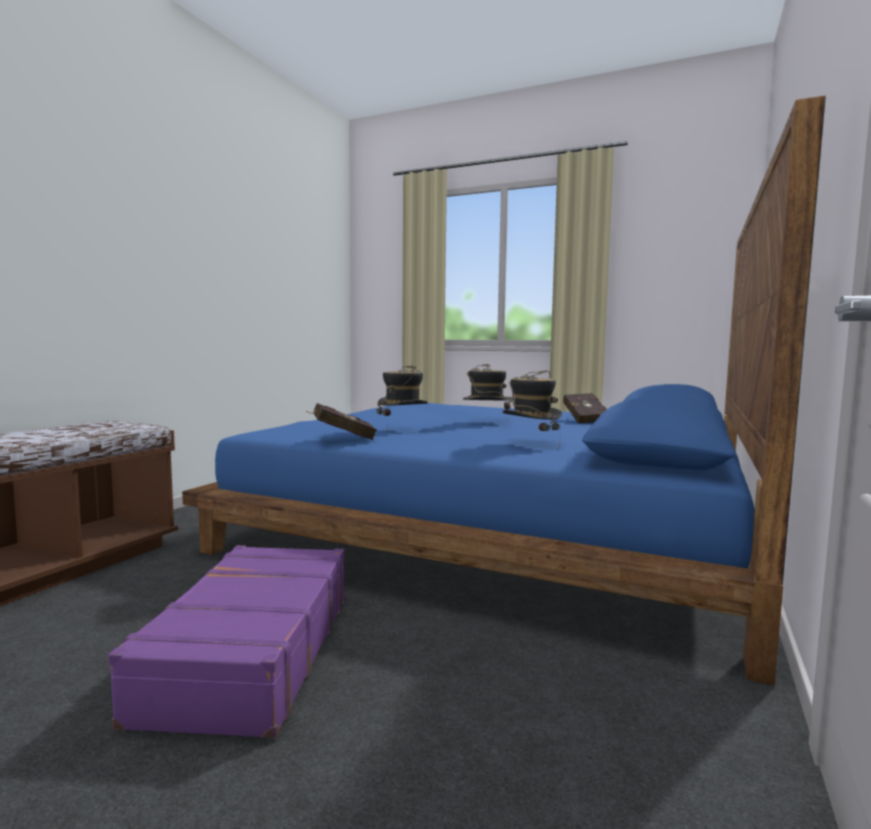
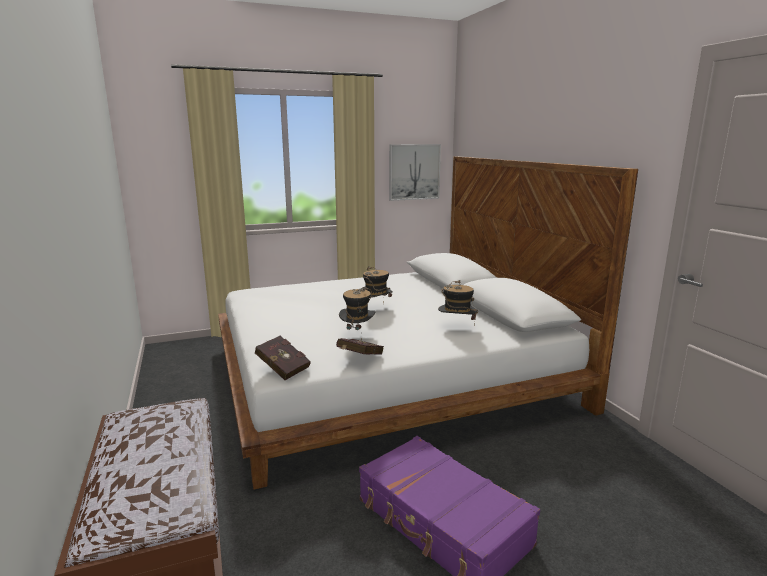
camera: 45 degrees left, 10 degrees up
blue bed [182,95,826,686] -> white bed [218,156,638,490]
red book [563,393,607,423] -> red book moved to [255,336,311,380]
none -> picture [389,144,441,201]

